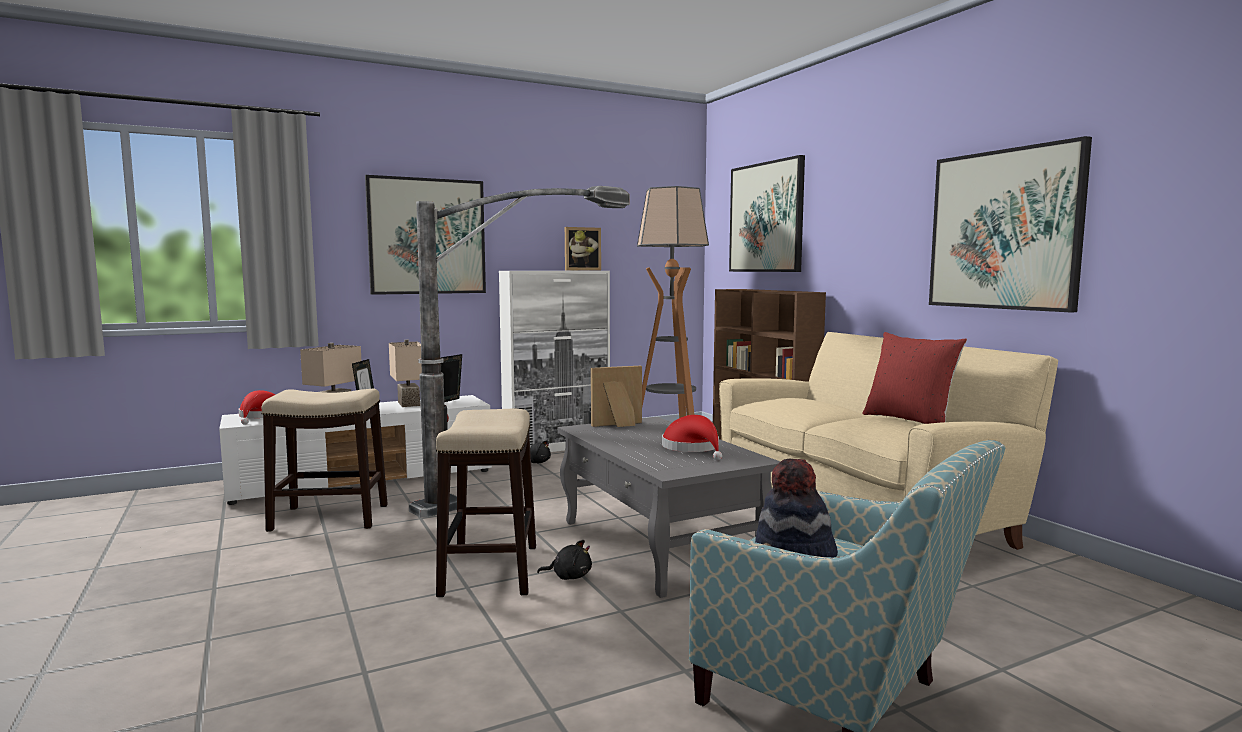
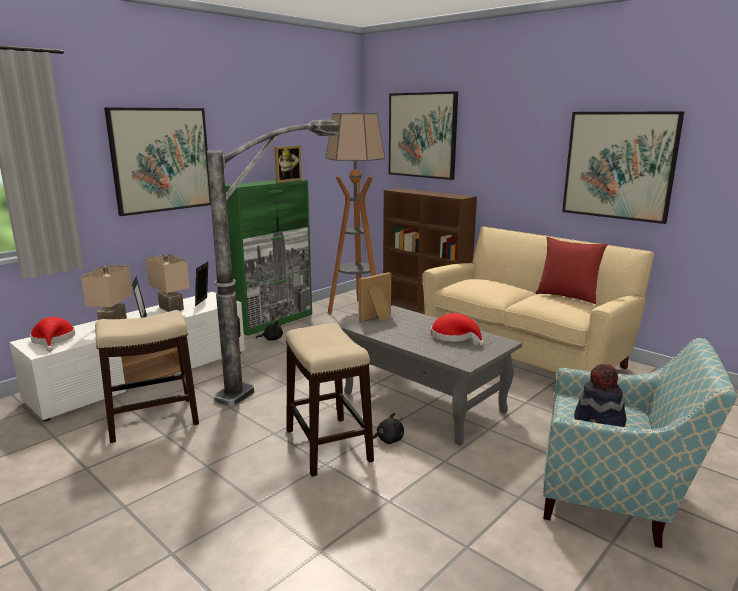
camera: 20 degrees left, 10 degrees up
white cabinet [499,271,610,452] -> green cabinet [225,180,312,336]

